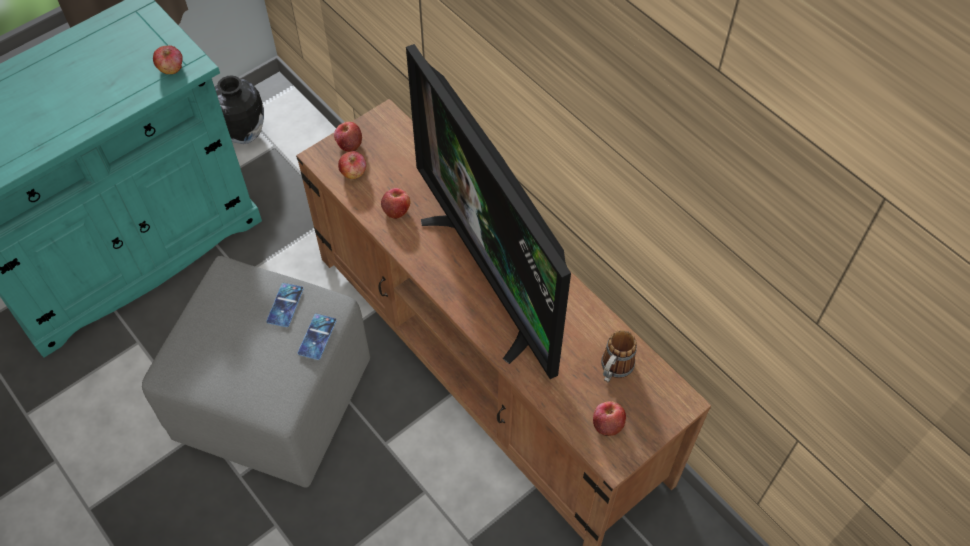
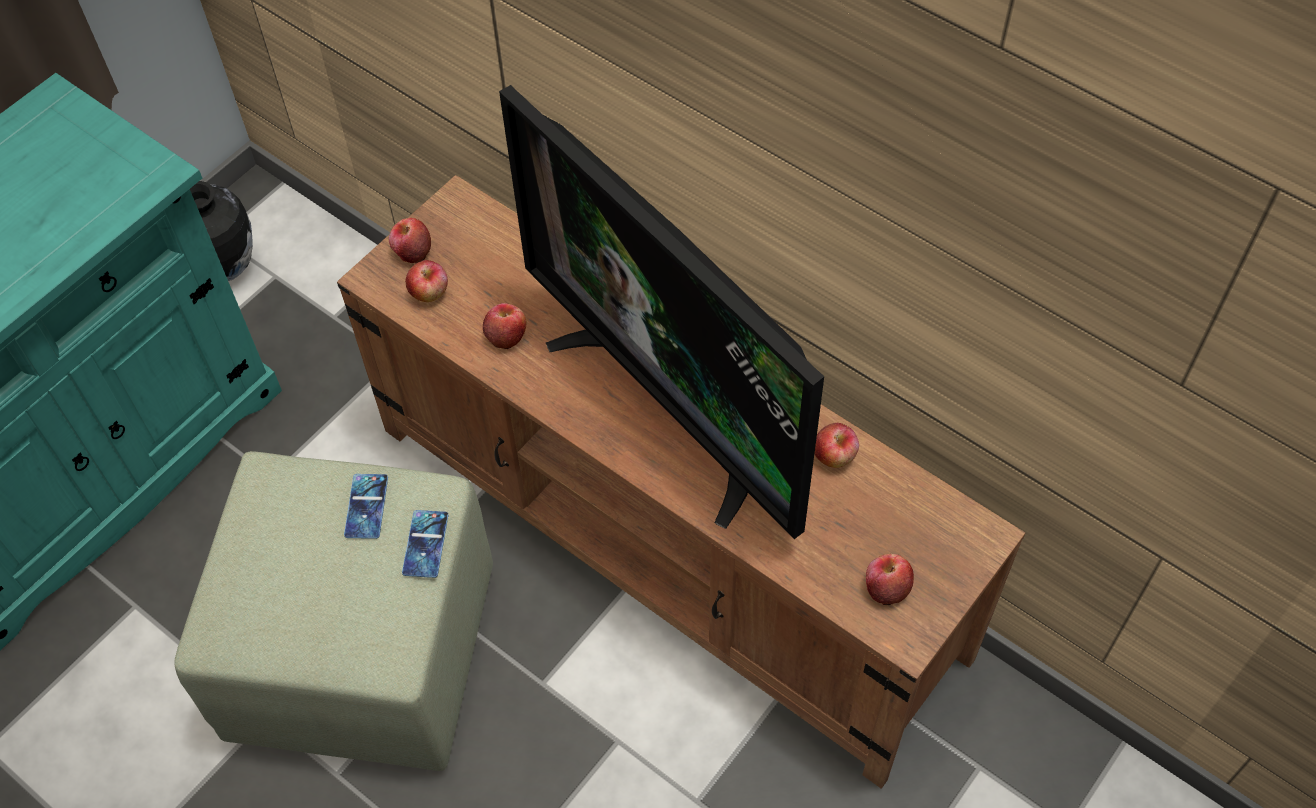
camera: 10 degrees left, 0 degrees up
grey ottoman [142,256,370,488] -> green ottoman [174,451,493,771]
apple [153,45,182,74] -> apple moved to [814,423,859,468]
mug [601,330,637,382] -> none

